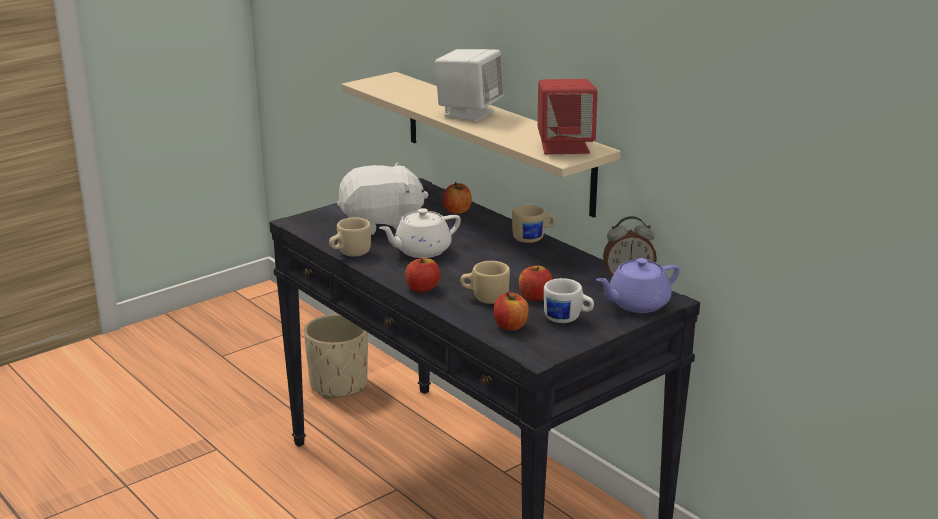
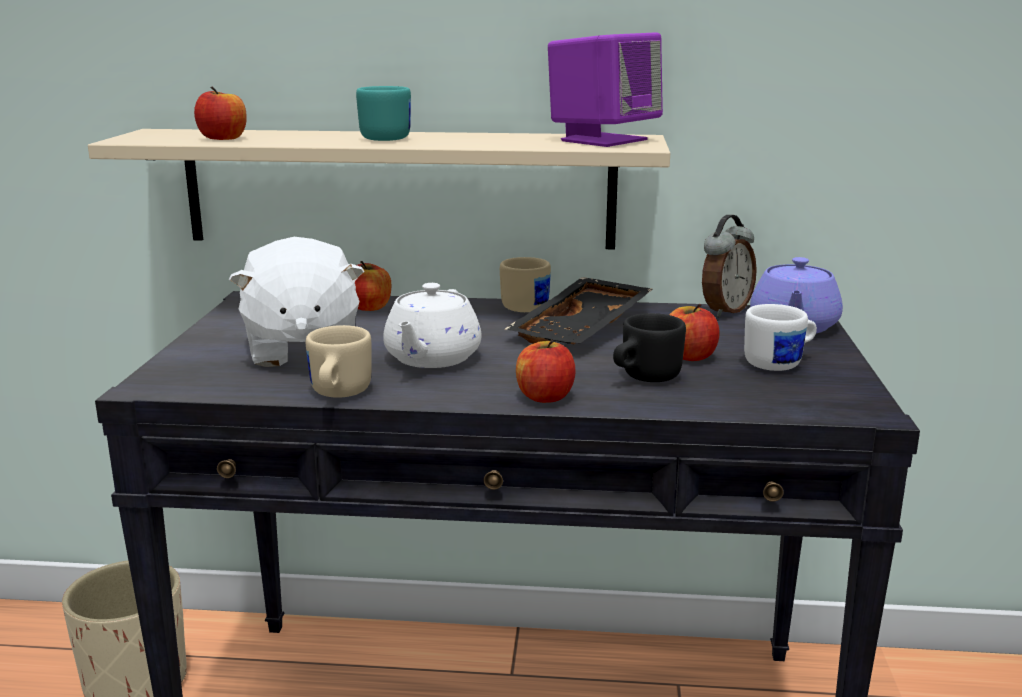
camera: 45 degrees left, 5 degrees down
white plush toy [337,163,429,235] -> white plush toy turned 135 degrees clockwise [229,237,365,367]
white speaker [435,49,503,122] -> turquoise mug [356,86,411,141]
beige mug [460,261,510,304] -> black mug [613,313,686,382]
apple [494,292,529,330] -> apple moved to [194,87,247,140]
red speaker [538,79,597,154] -> purple speaker [548,32,663,147]
none -> black tray [505,277,653,344]

